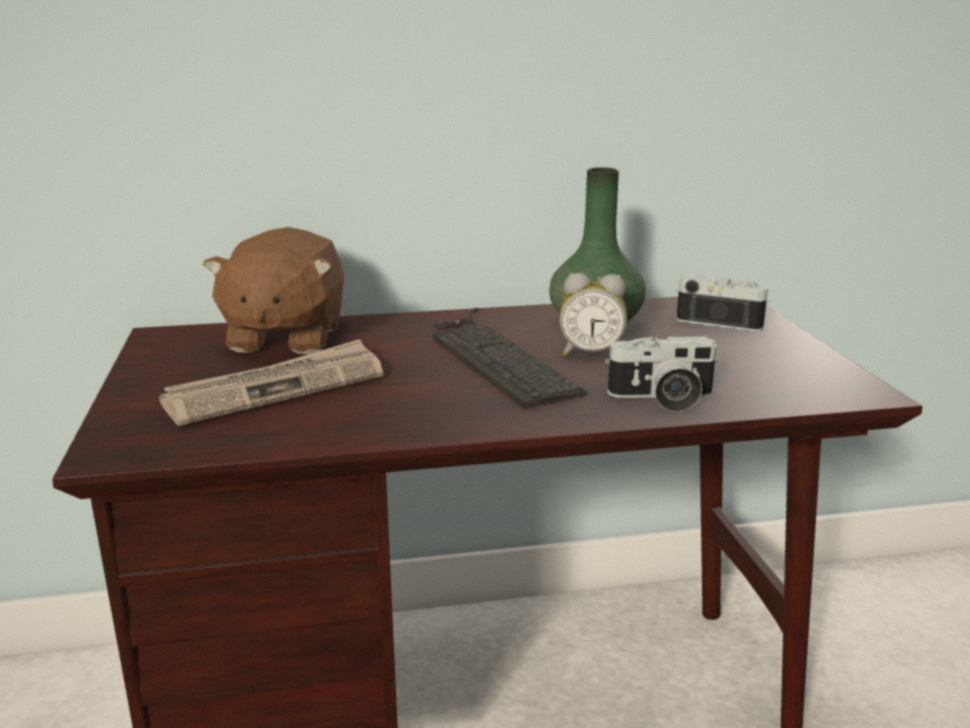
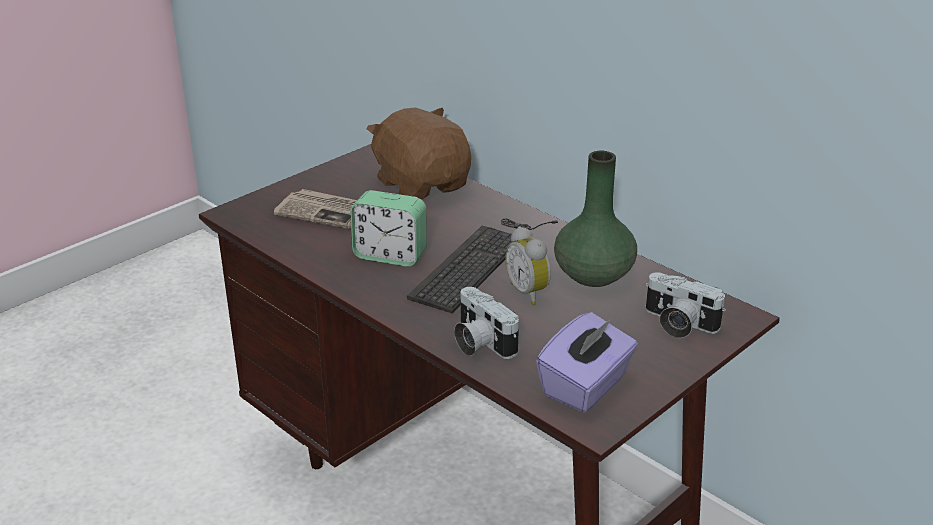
camera: 55 degrees right, 10 degrees up
brown plush toy [203,227,344,354] -> brown plush toy turned 90 degrees clockwise [367,108,471,200]
camera [676,273,770,331] -> camera turned 135 degrees clockwise [646,272,726,338]
none -> alarm clock [350,190,427,267]
none -> purple tissue box [536,312,638,413]

